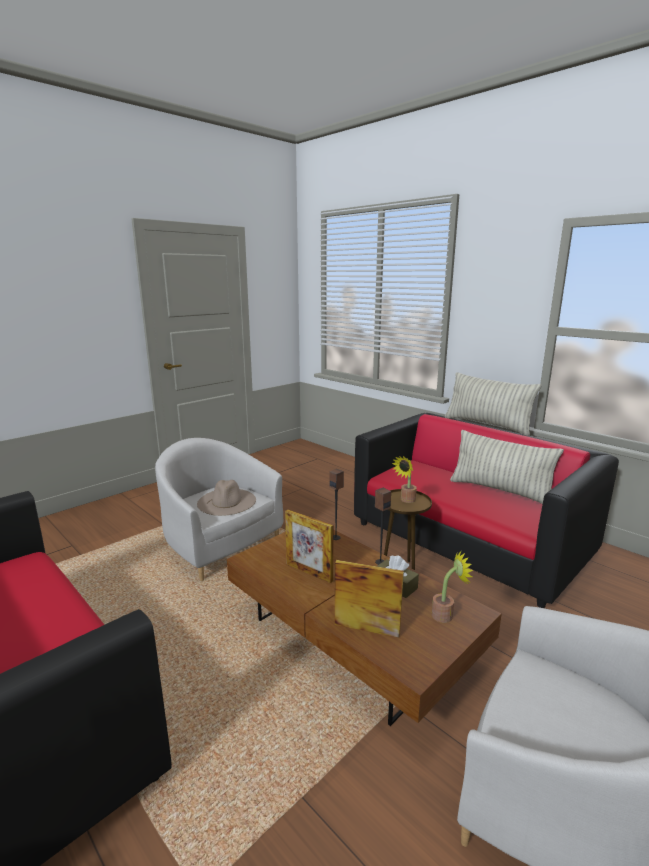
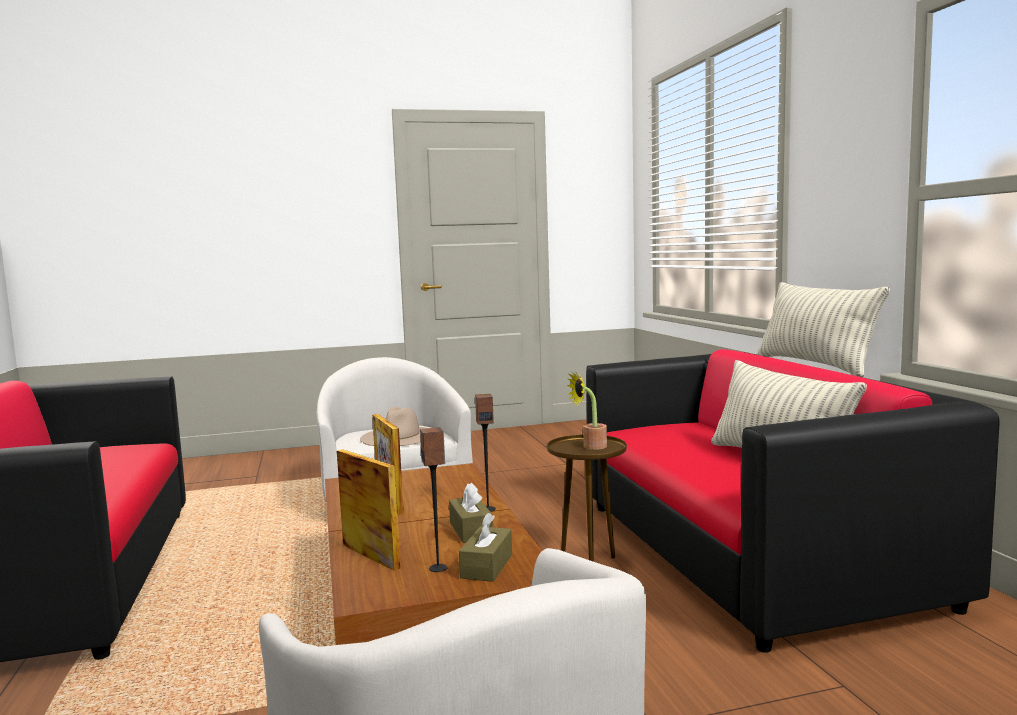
camera: 30 degrees right, 10 degrees down
speaker [329,469,344,540] -> speaker moved to [420,427,447,572]
potted plant [432,549,473,623] -> brown tissue box [459,513,512,582]

